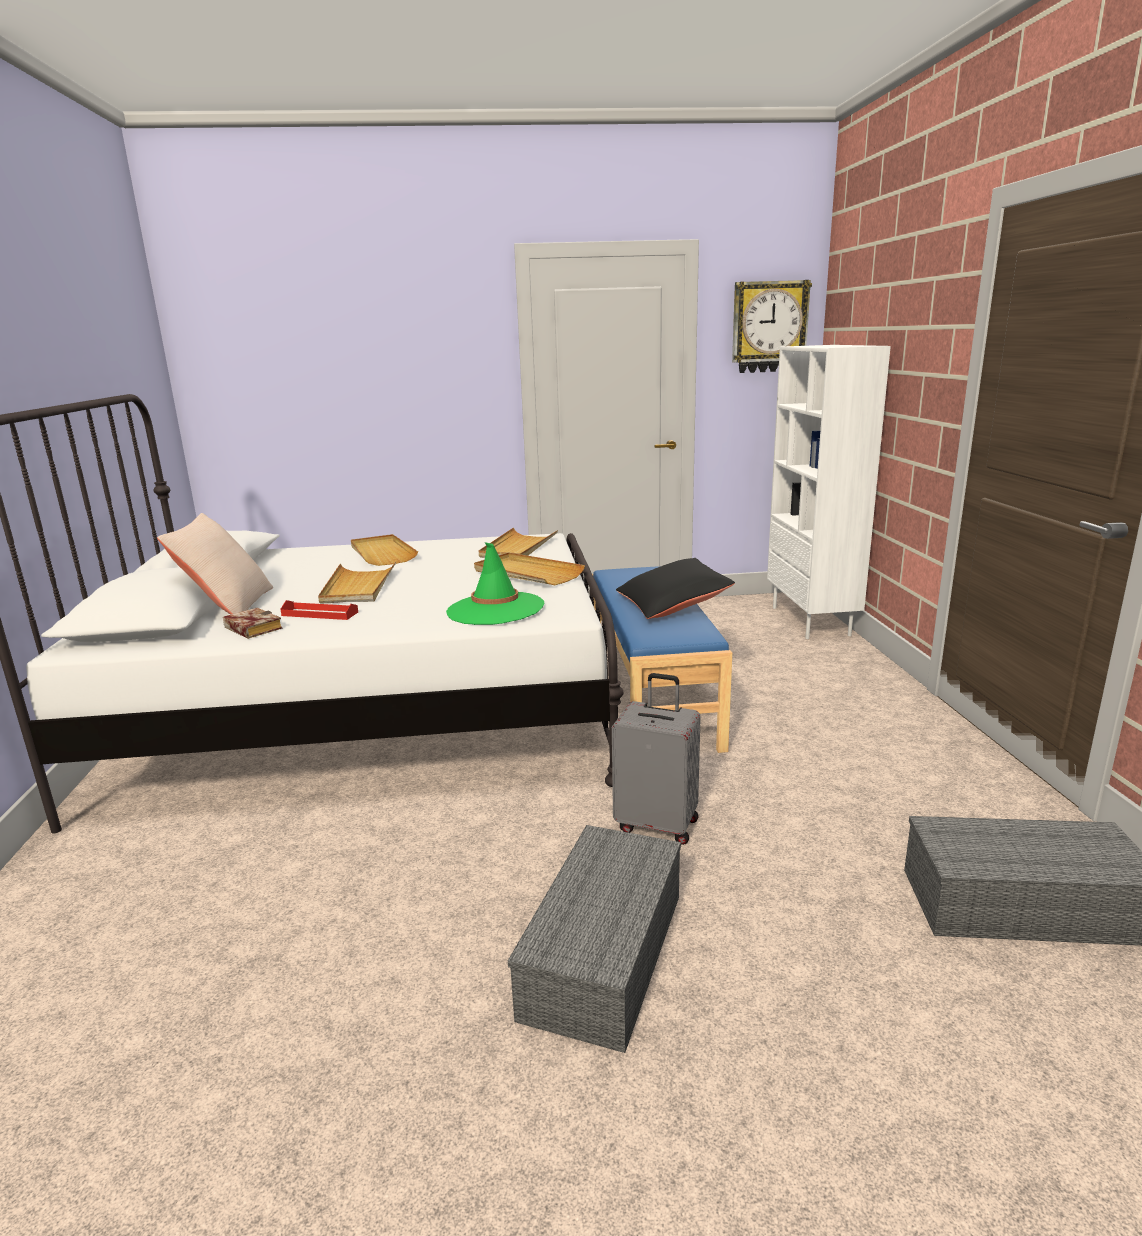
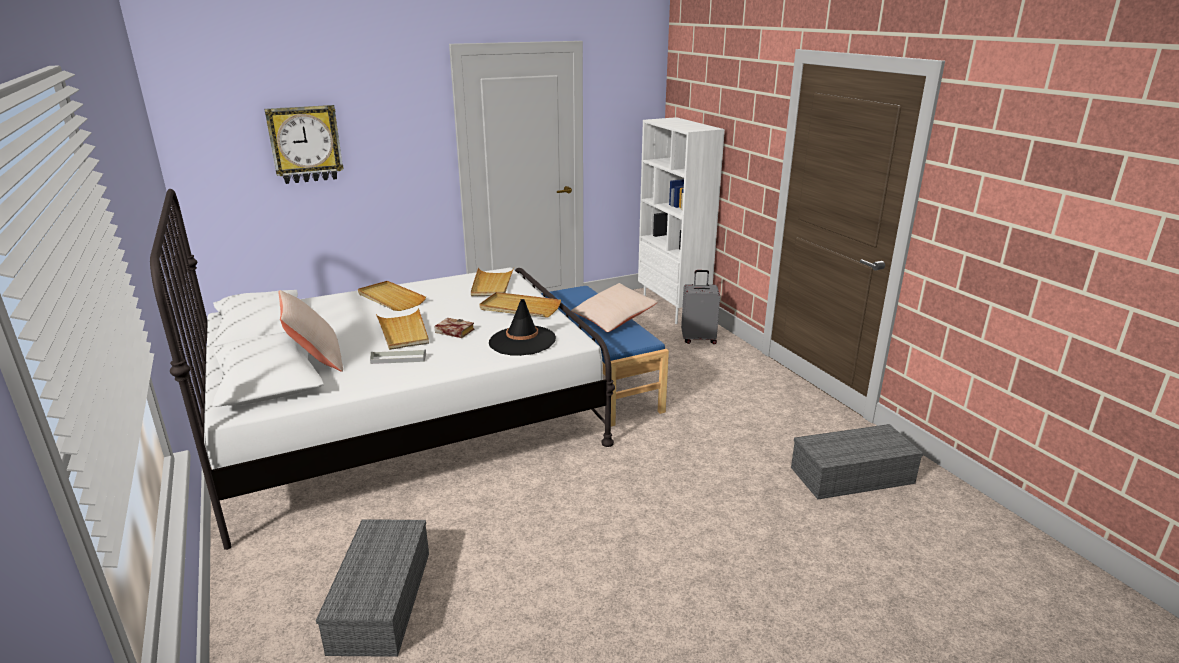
camera: 20 degrees left, 5 degrees up
book [223,608,283,639] -> book moved to [434,318,474,338]
red tray [280,600,358,620] -> grey tray [370,349,426,364]
green hat [446,542,545,625] -> black hat [489,299,556,356]
grey storage box [508,825,681,1053] -> grey storage box moved to [316,519,429,657]
grey suitcase [612,673,701,845] -> grey suitcase moved to [681,270,720,344]
black pillow [616,558,735,619] -> beige pillow [571,283,657,333]
wall clock [732,280,812,373] -> wall clock moved to [265,105,343,184]

